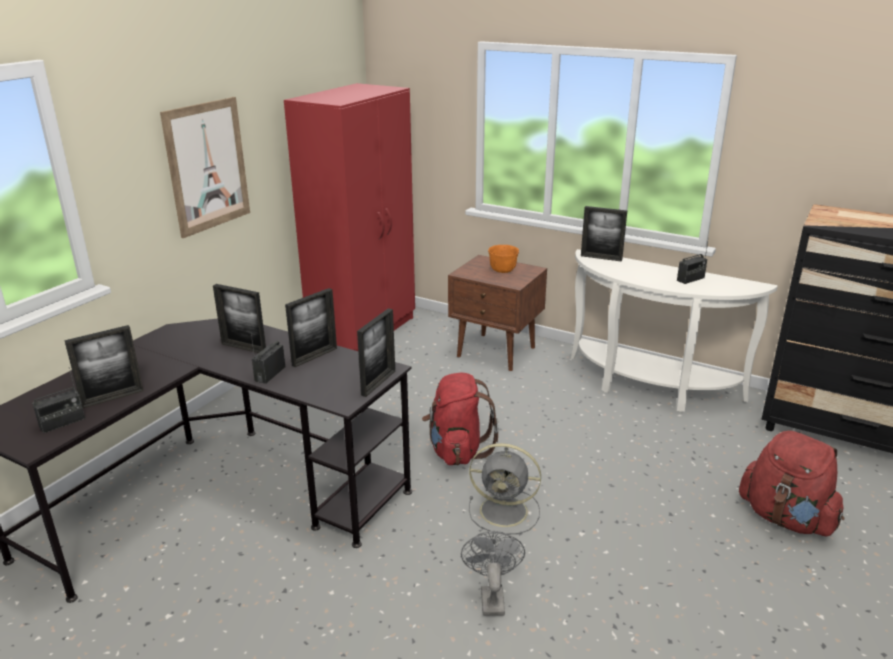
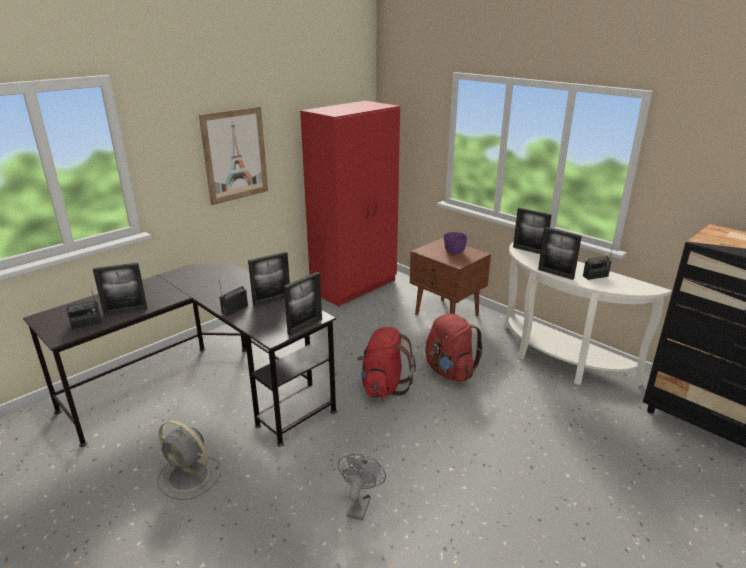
camera: 15 degrees right, 0 degrees up
picture frame [213,284,266,353] -> picture frame moved to [538,227,582,280]
grey fan [469,443,541,535] -> grey fan moved to [157,420,222,500]
orange bowl [488,245,519,273] -> purple bowl [444,232,468,254]
red backpack [739,431,845,536] -> red backpack moved to [425,314,484,382]

